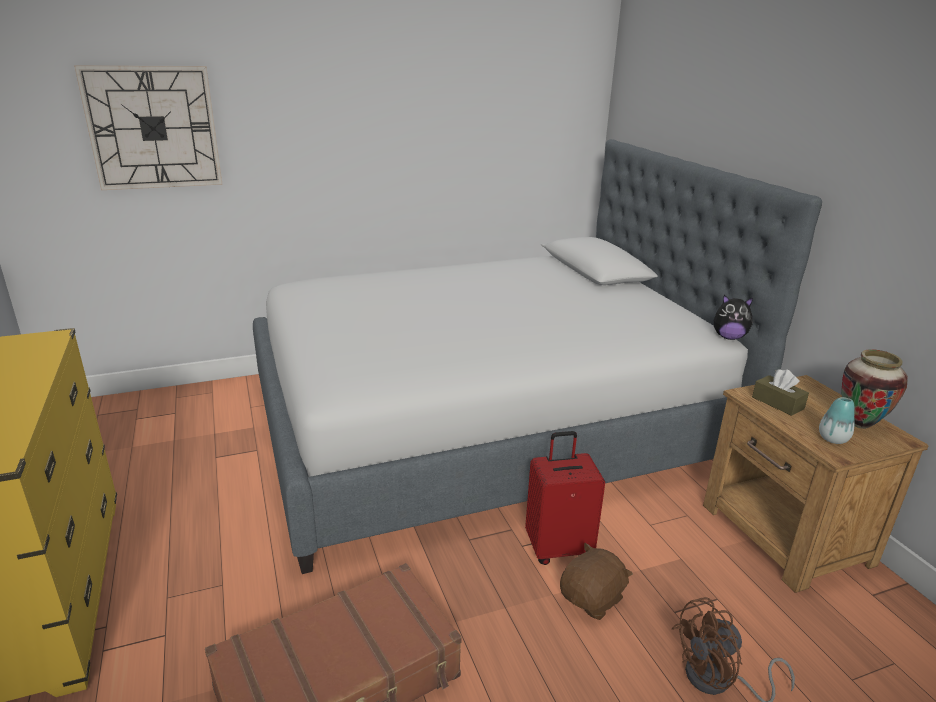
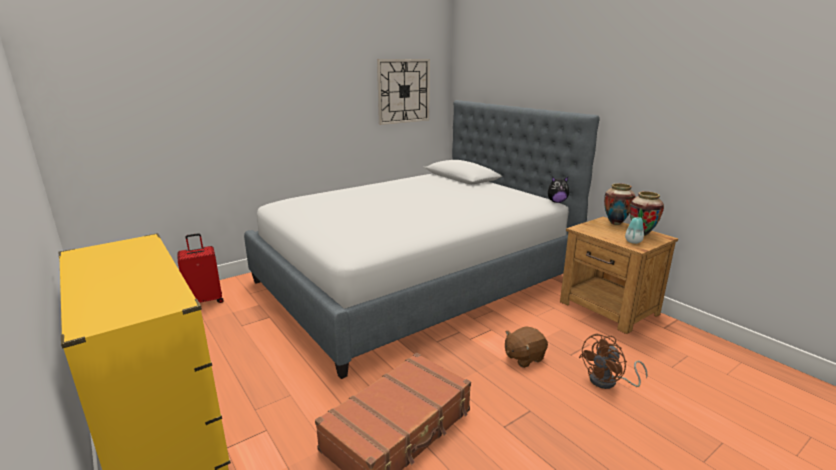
camera: 15 degrees left, 5 degrees down
wall clock [74,65,223,190] -> wall clock moved to [377,59,430,125]
red suitcase [525,431,605,565] -> red suitcase moved to [177,233,224,303]
brown plush toy [560,543,633,620] -> brown plush toy turned 150 degrees counterclockwise [505,326,548,368]
brown tissue box [752,369,809,416] -> none
none -> vase [604,183,635,225]

